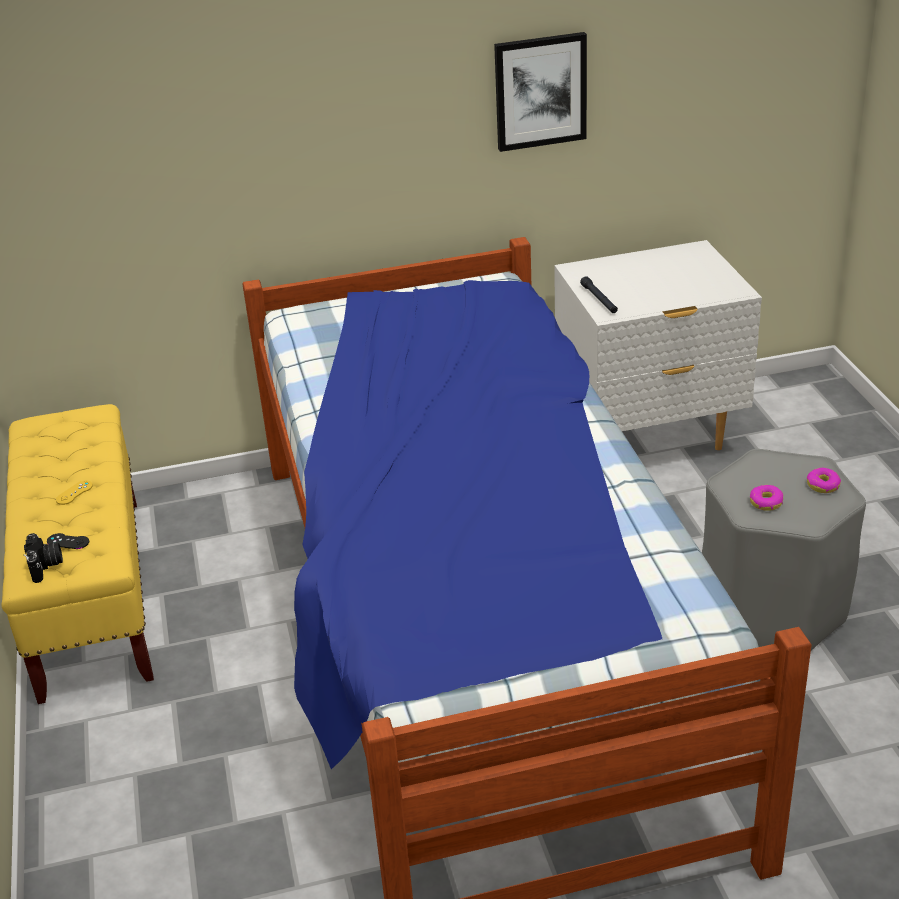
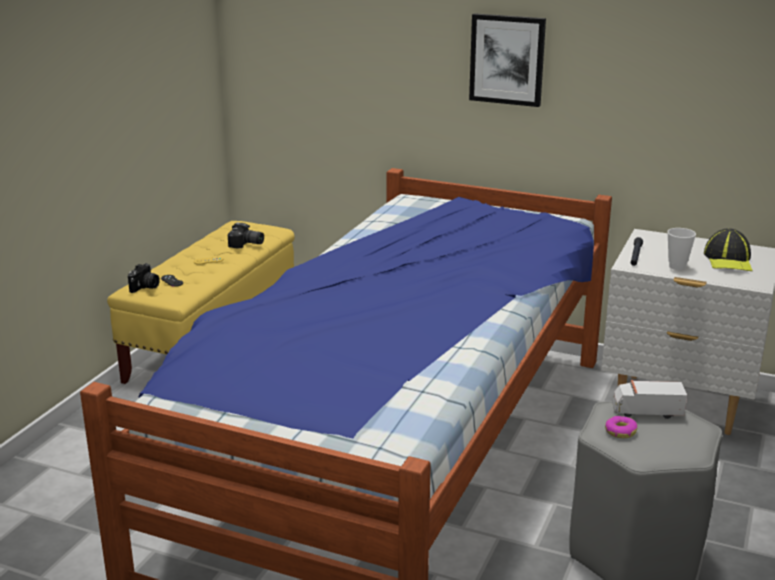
camera: 35 degrees right, 10 degrees down
picture [494,32,587,152] -> picture moved to [469,13,546,107]
donut [807,468,841,493] -> none
none -> camera [228,222,264,249]
none -> toy truck [613,380,687,419]
none -> cup [667,228,696,270]
none -> cap [704,228,753,271]

